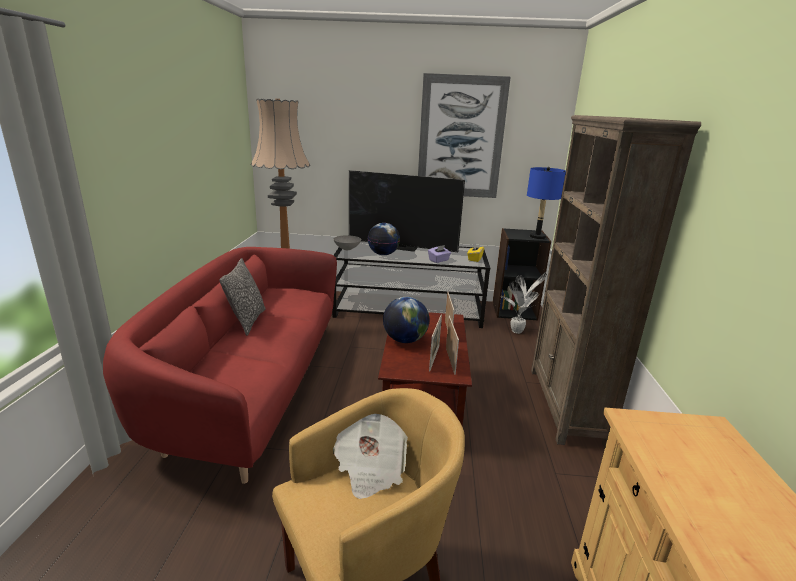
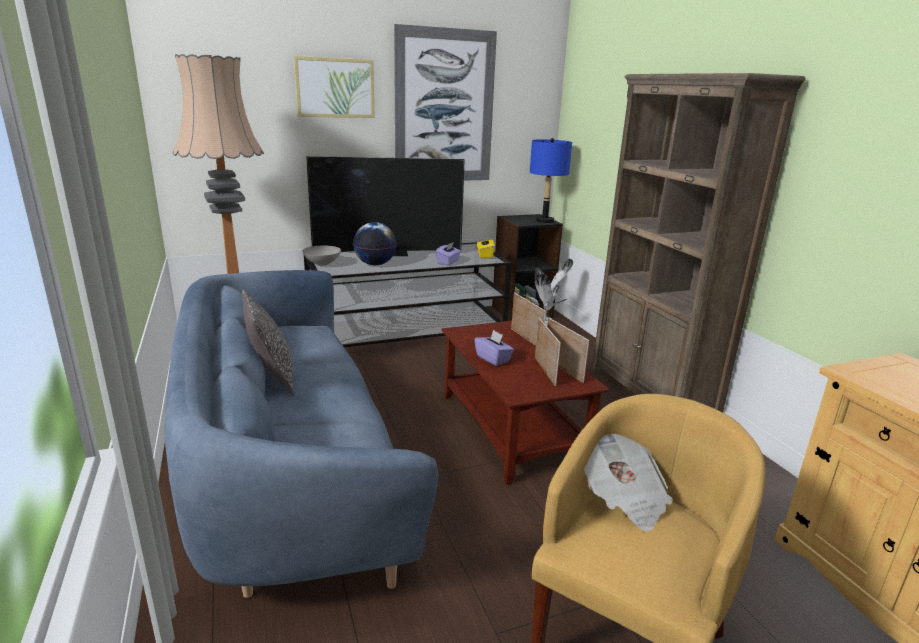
camera: 25 degrees left, 0 degrees up
red sofa [103,247,337,484] -> blue sofa [164,270,439,598]
globe [383,297,429,343] -> purple tissue box [474,330,514,366]
none -> picture [294,56,375,118]

